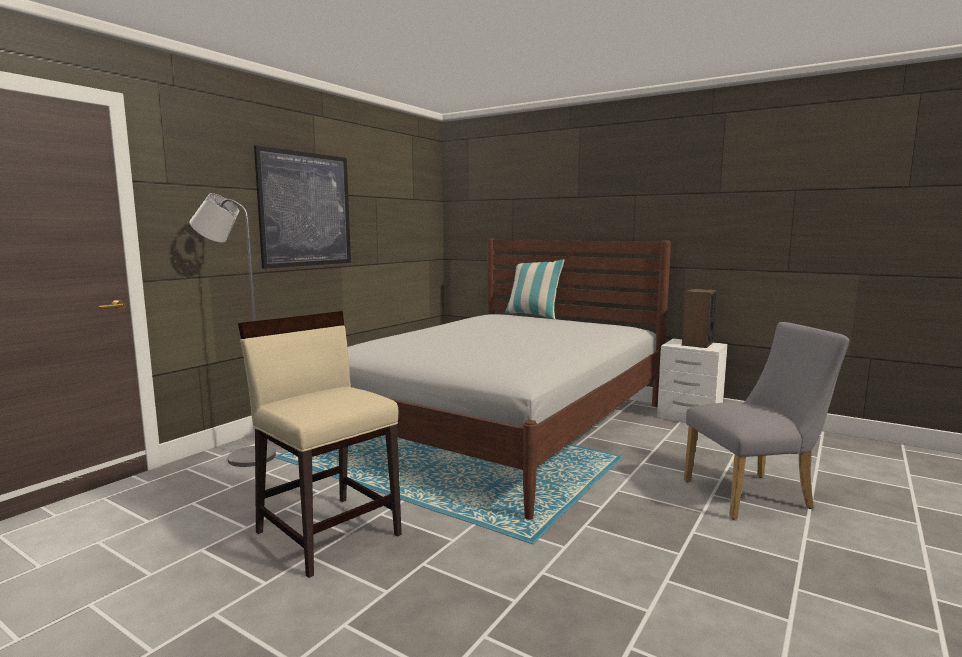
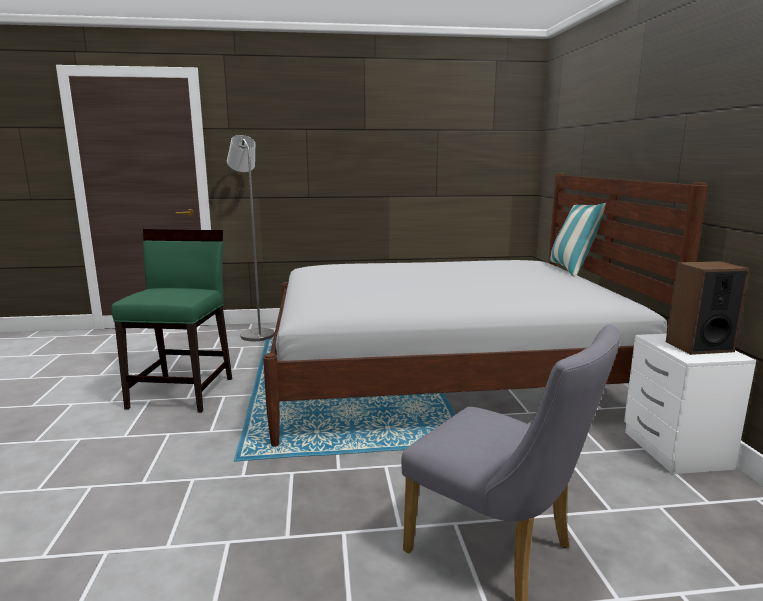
camera: 50 degrees right, 5 degrees up
beige chair [238,311,402,578] -> green chair [111,229,232,413]
picture [254,145,351,269] -> none

